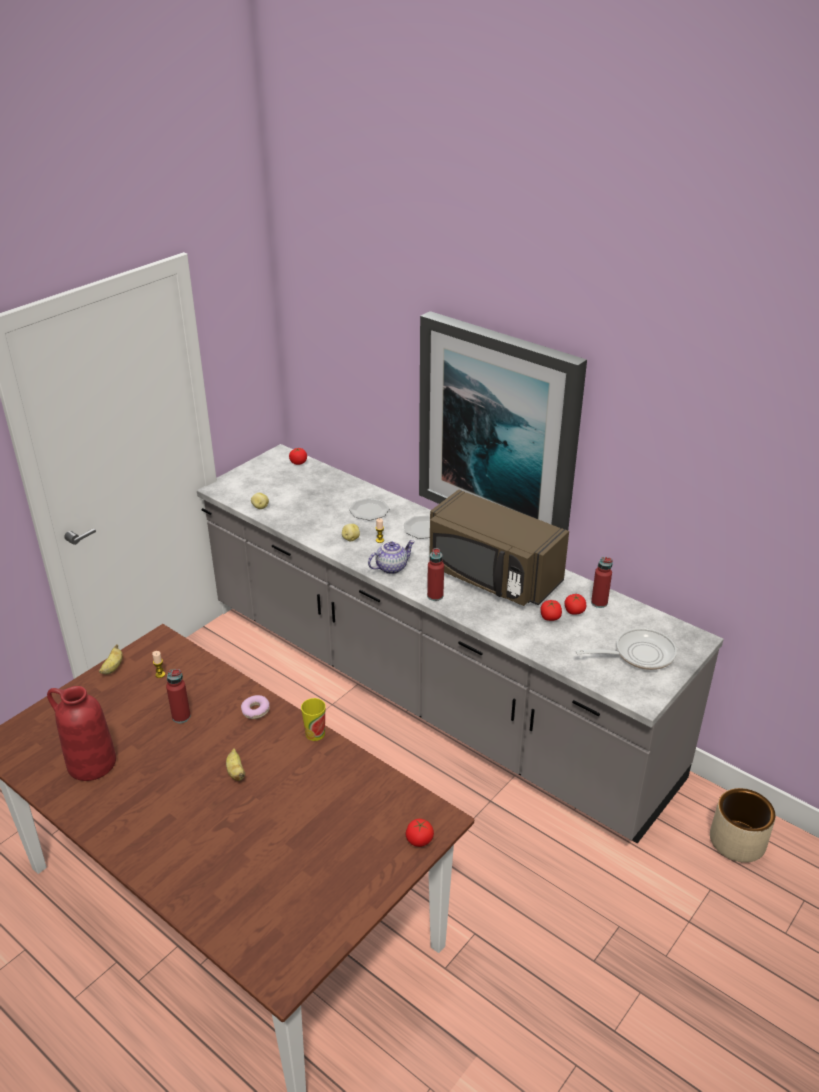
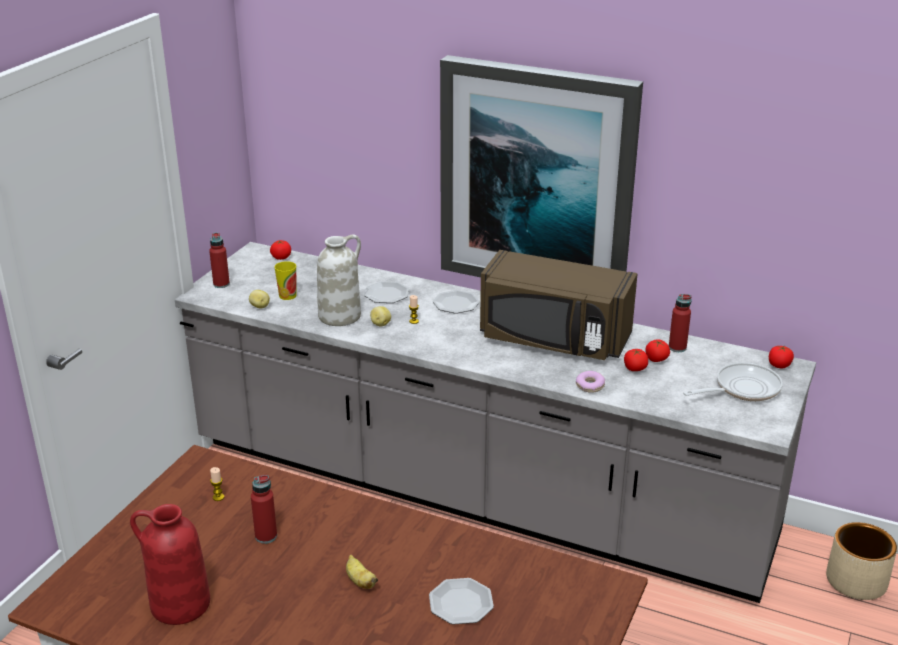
camera: 15 degrees left, 5 degrees down
banana [99,644,123,674] -> none
donut [241,695,270,719] -> donut moved to [576,371,605,393]
cup [301,698,326,741] -> cup moved to [274,261,296,300]
teapot [368,540,415,574] -> none
tomato [406,819,434,847] -> tomato moved to [769,346,794,368]
red bottle [427,548,444,601] -> red bottle moved to [209,233,230,288]
none -> white vase [317,234,361,326]
none -> plate [429,578,494,625]

